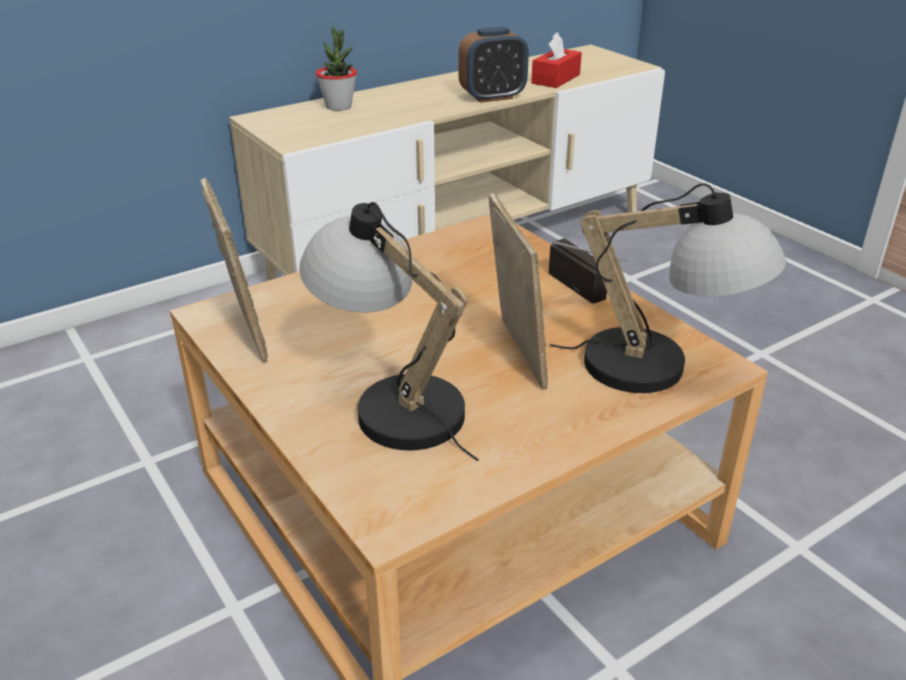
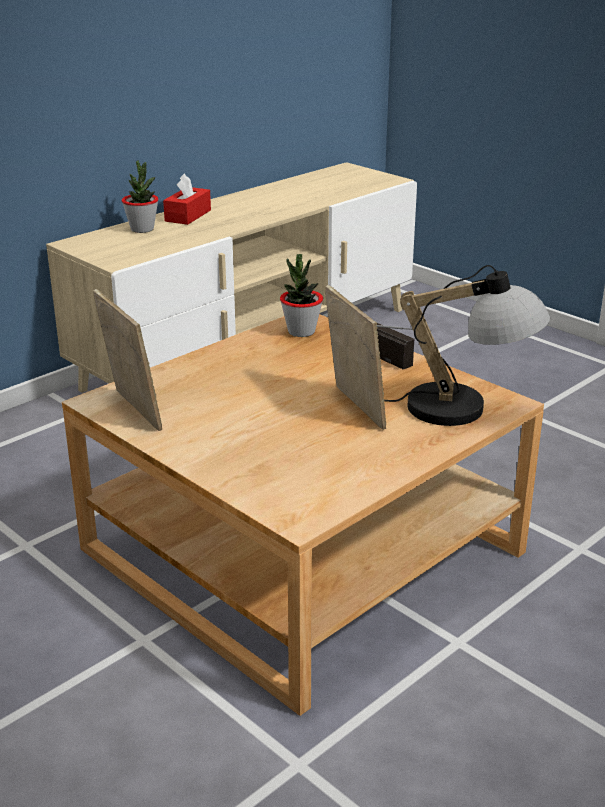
camera: 10 degrees left, 5 degrees down
table lamp [299,202,479,461] -> none
alarm clock [458,27,529,103] -> none
red tissue box [531,32,582,88] -> red tissue box moved to [163,173,211,225]
none -> potted plant [280,254,323,337]

